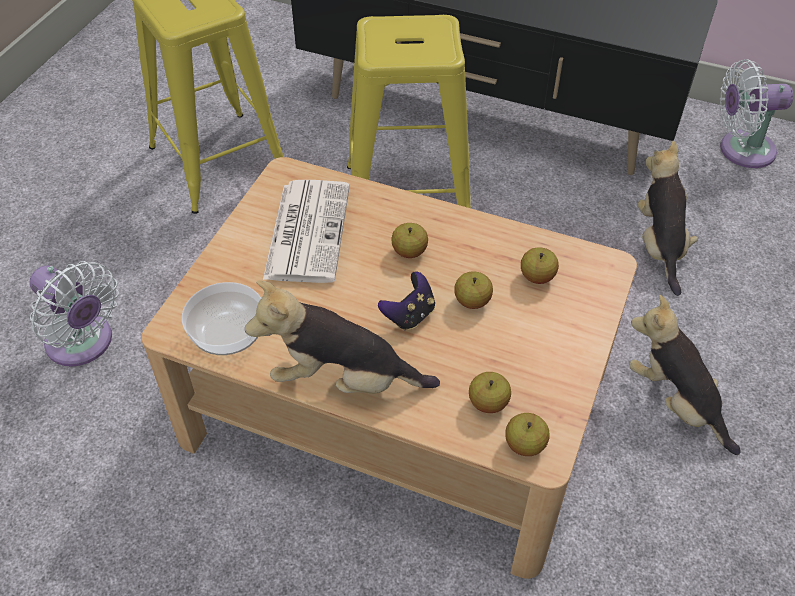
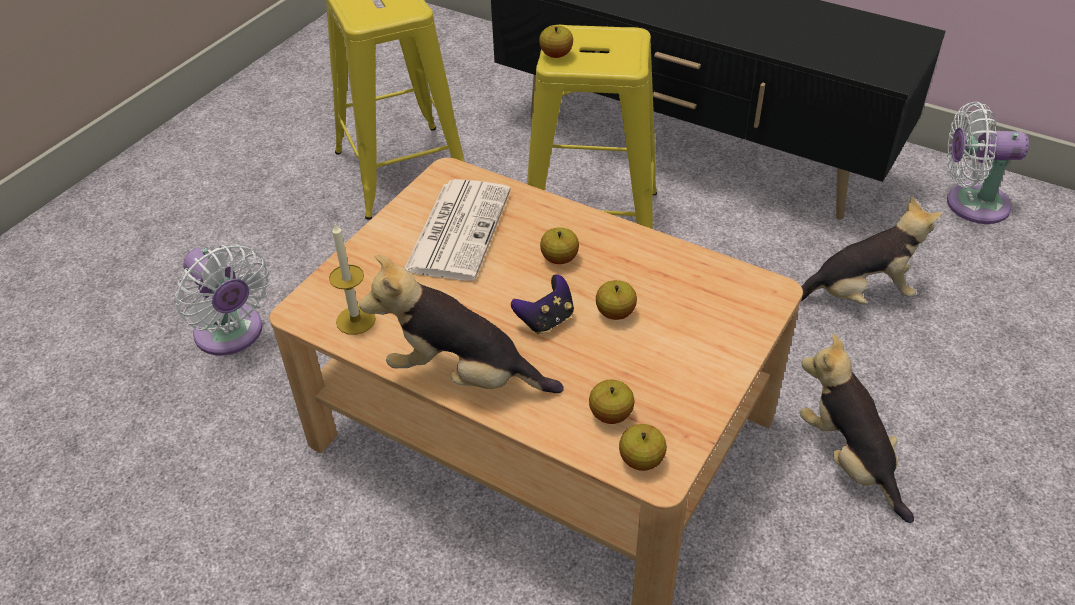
camera: 10 degrees right, 5 degrees down
bowl [182,282,261,355] -> candle [329,224,376,335]
apple [521,247,559,284] -> apple moved to [539,25,573,58]
plush toy [638,141,698,296] -> plush toy turned 75 degrees clockwise [801,196,942,305]

